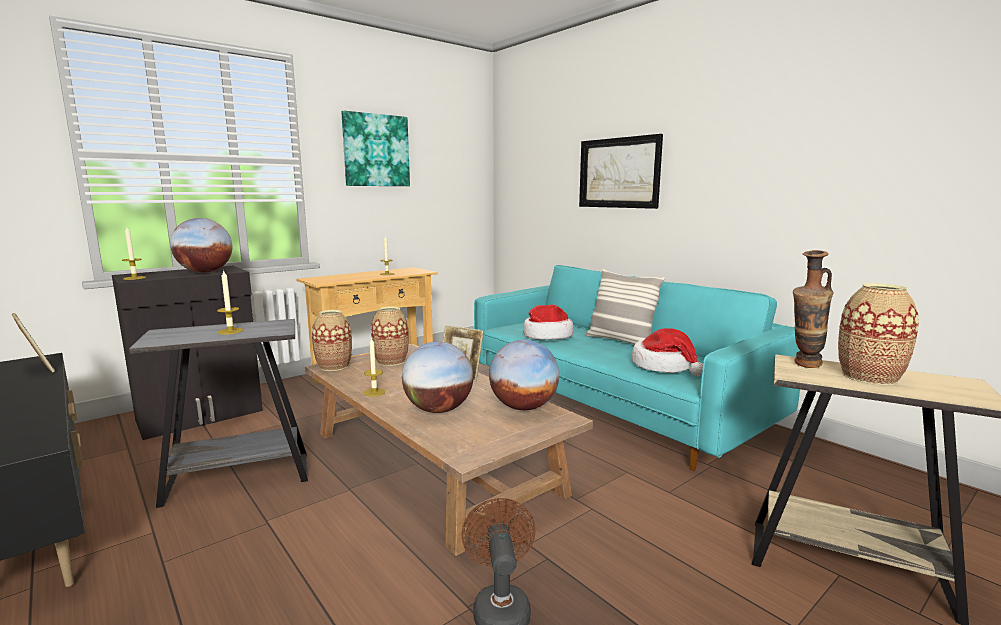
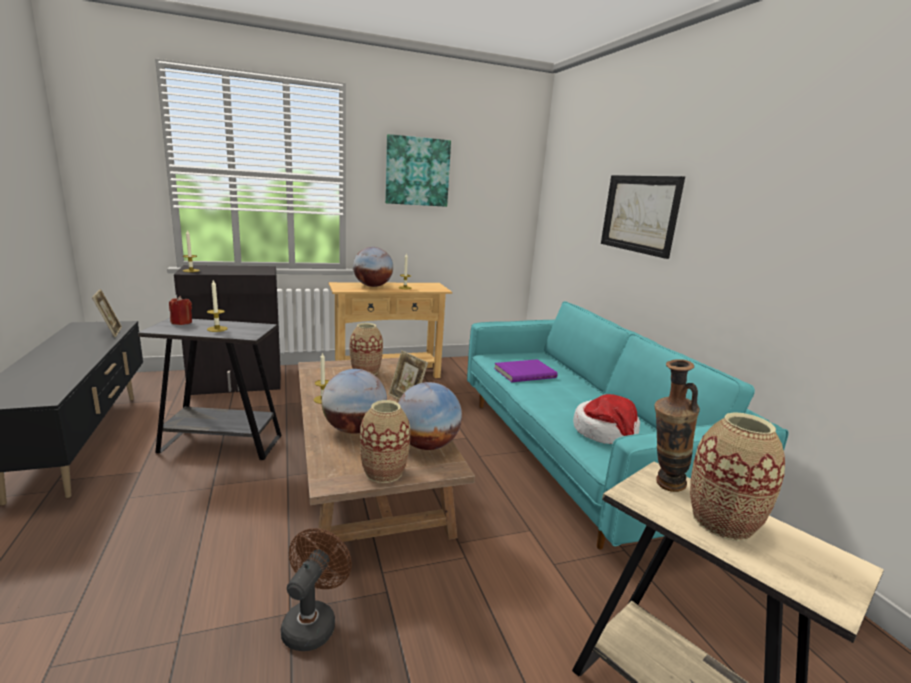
camera: 20 degrees right, 5 degrees up
globe [170,218,233,273] -> globe moved to [353,247,393,287]
vase [312,310,352,371] -> vase moved to [360,400,410,483]
hat [523,304,574,340] -> purple book [494,359,558,382]
pillow [586,269,665,344] -> none
none -> red candle [169,296,192,325]

